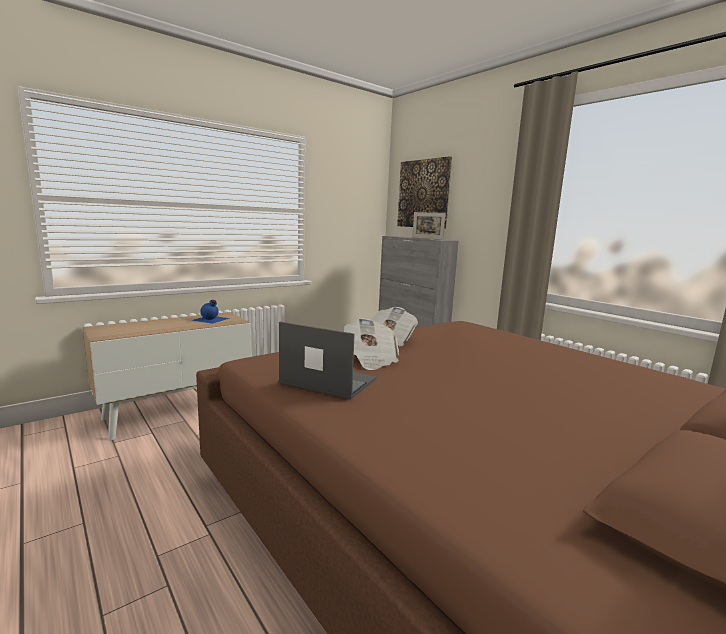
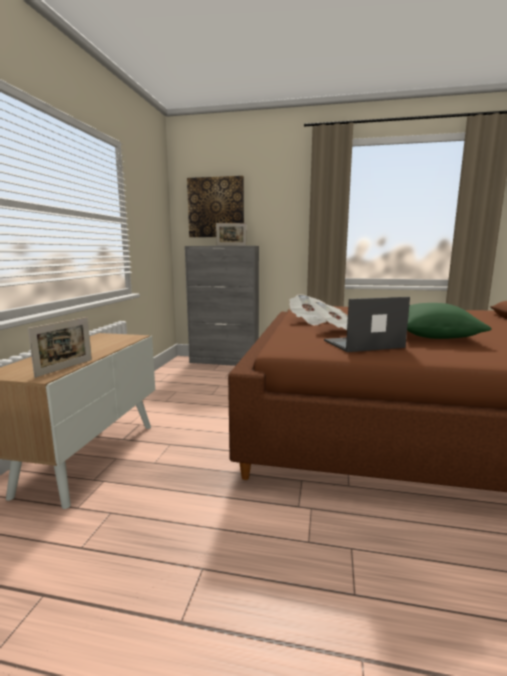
camera: 40 degrees left, 0 degrees up
blue bottle [192,300,230,324] -> none
none -> picture frame [28,317,92,378]
none -> green pillow [407,303,492,339]

